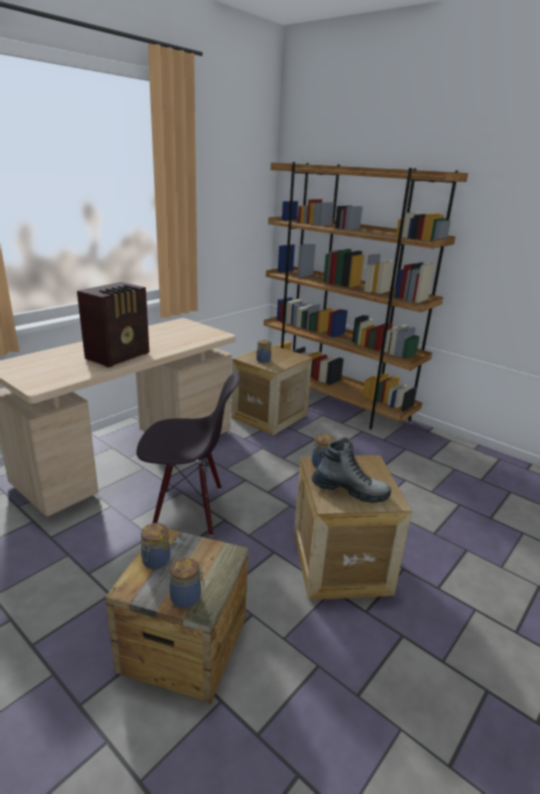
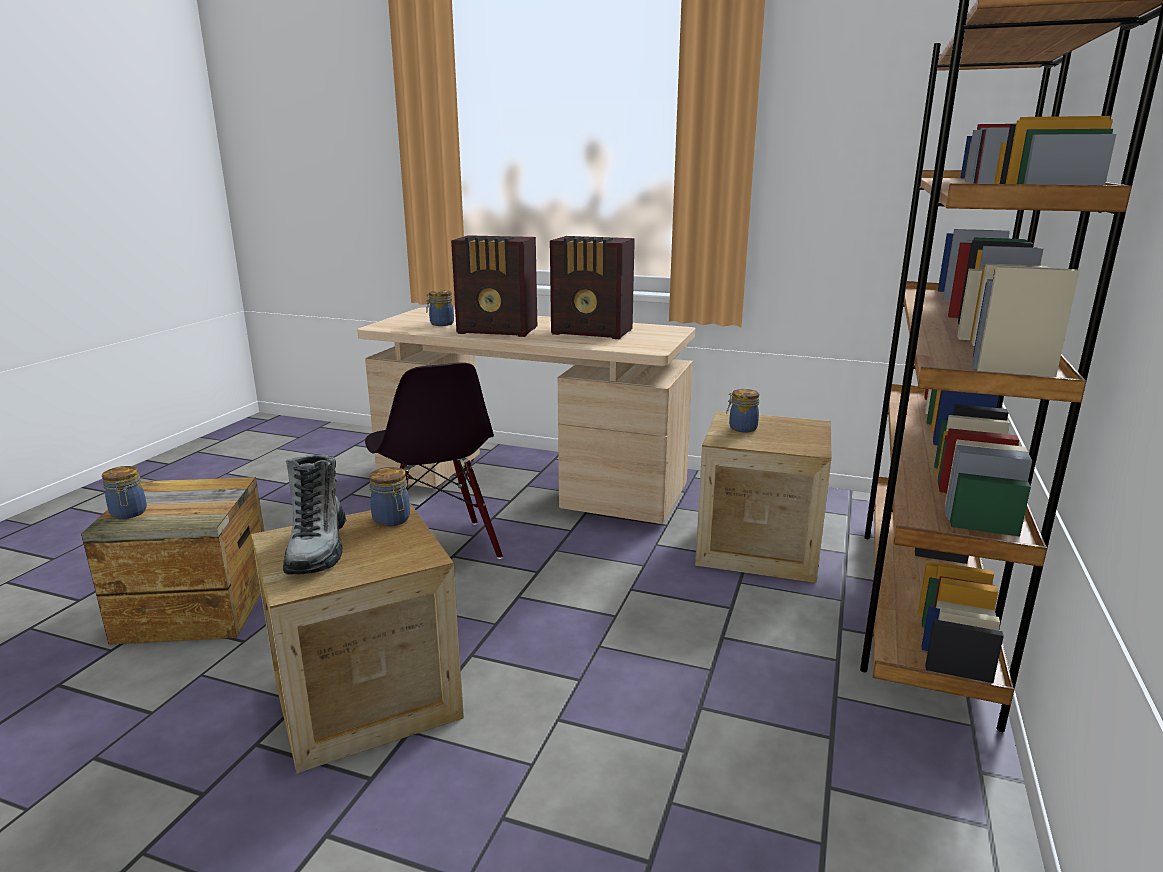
camera: 70 degrees right, 5 degrees down
jar [141,523,171,569] -> jar moved to [426,290,454,326]
none -> radio [550,236,635,339]

